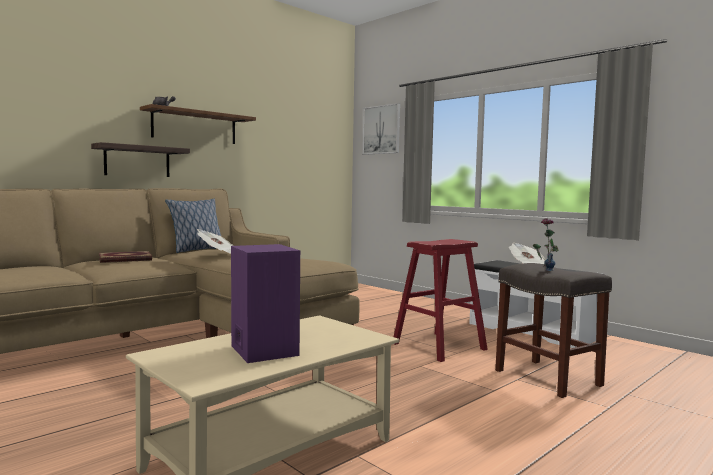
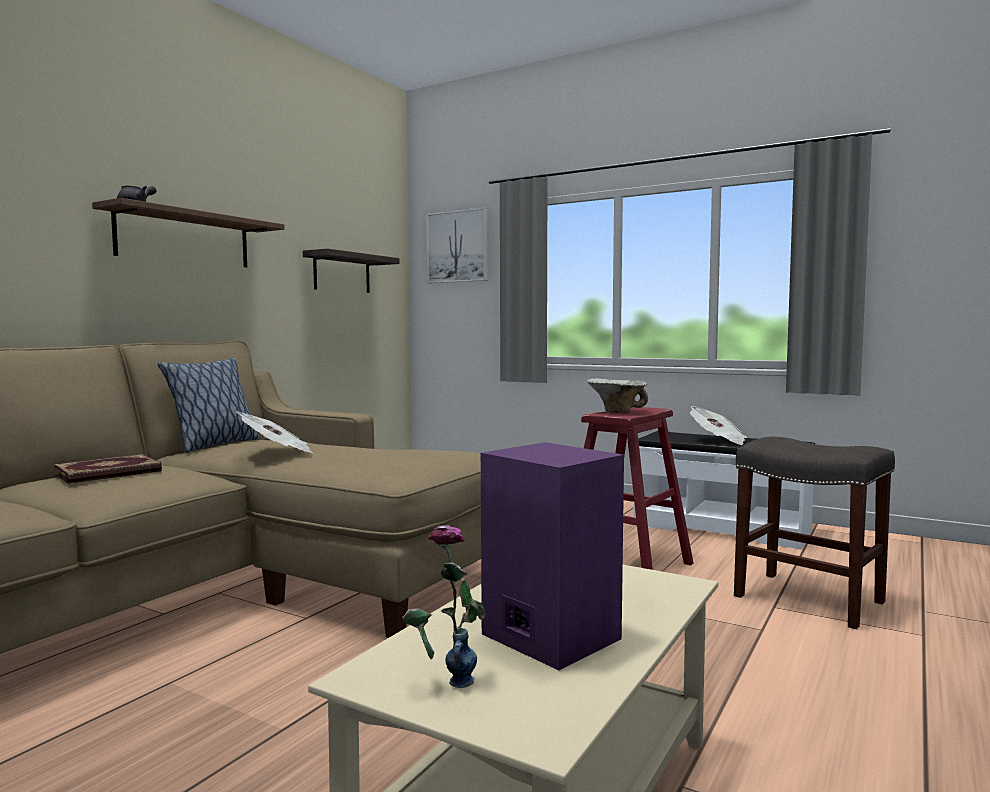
camera: 15 degrees left, 0 degrees up
shelf [91,142,190,177] -> shelf moved to [303,249,400,293]
vase [533,218,558,271] -> vase moved to [403,525,486,688]
none -> bowl [587,378,648,413]

